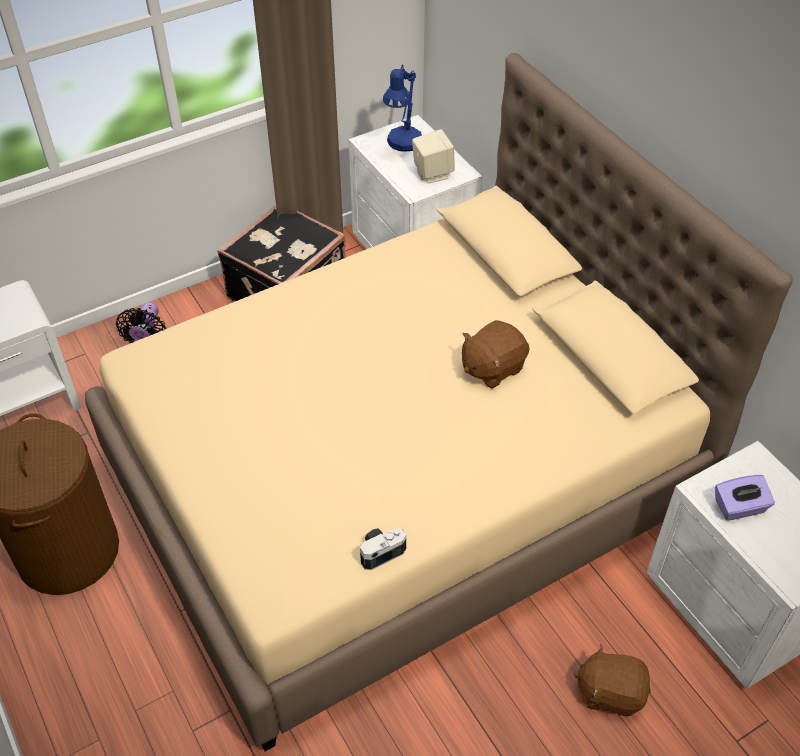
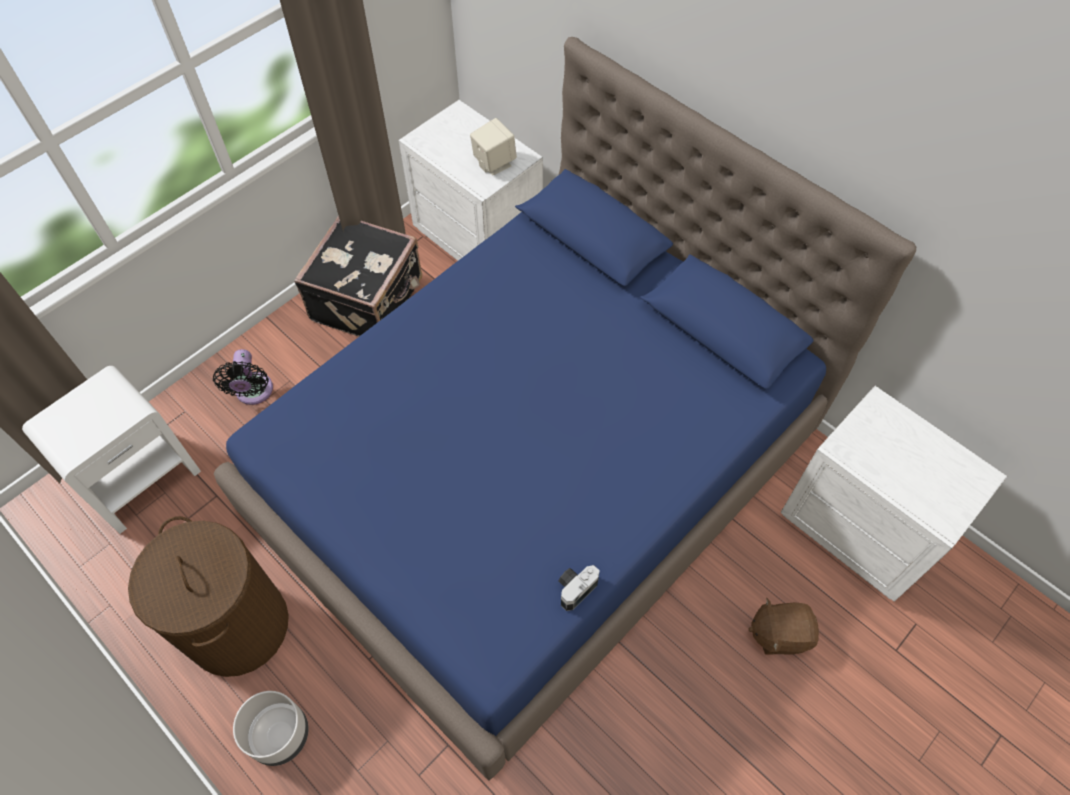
camera: 15 degrees left, 10 degrees up
beige bed [85,53,793,751] -> blue bed [214,37,916,780]
blue table lamp [383,65,422,152] -> none
brown plush toy [462,320,529,389] -> none
purple tissue box [715,475,775,521] -> none
none -> grey planter [233,691,309,766]

